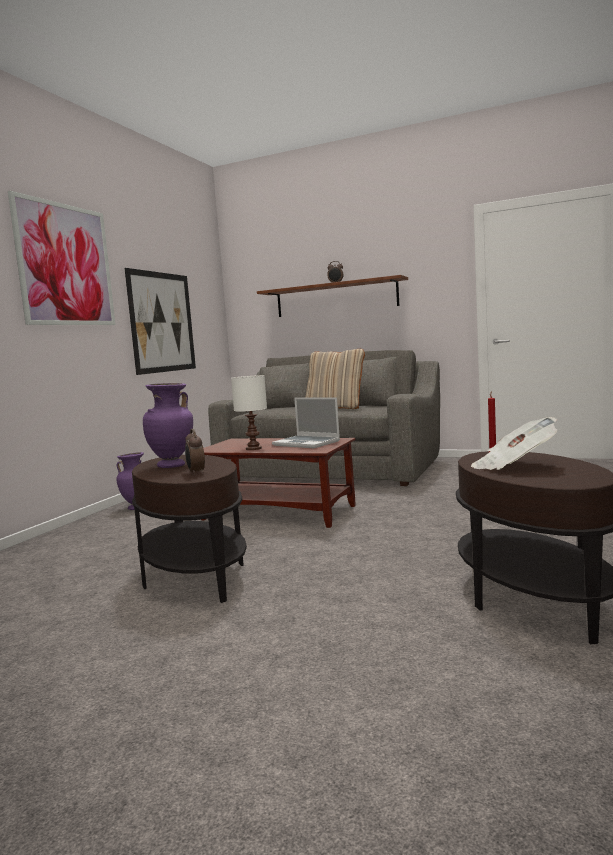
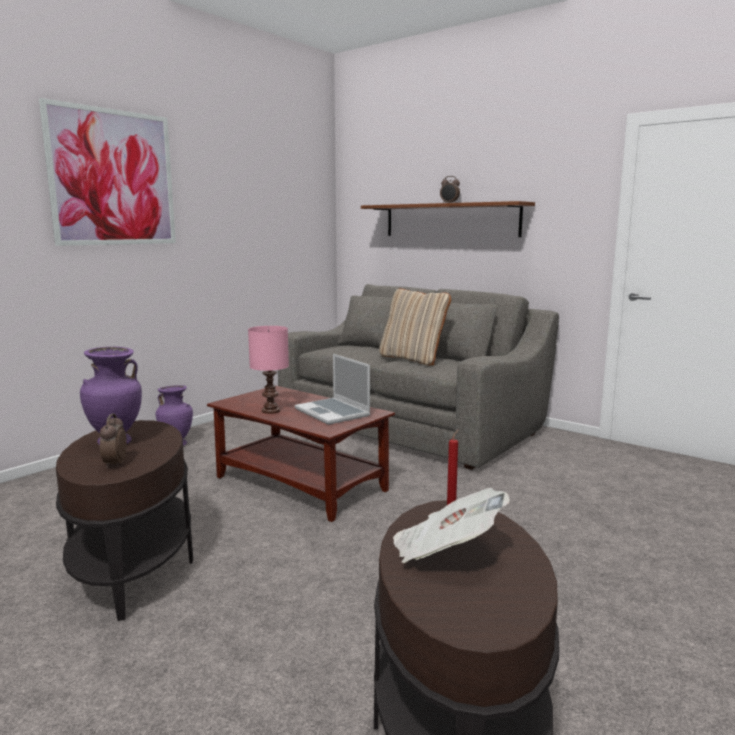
camera: 15 degrees right, 5 degrees up
picture [125,268,196,375] -> none
white table lamp [231,375,267,450] -> pink table lamp [248,326,289,414]

